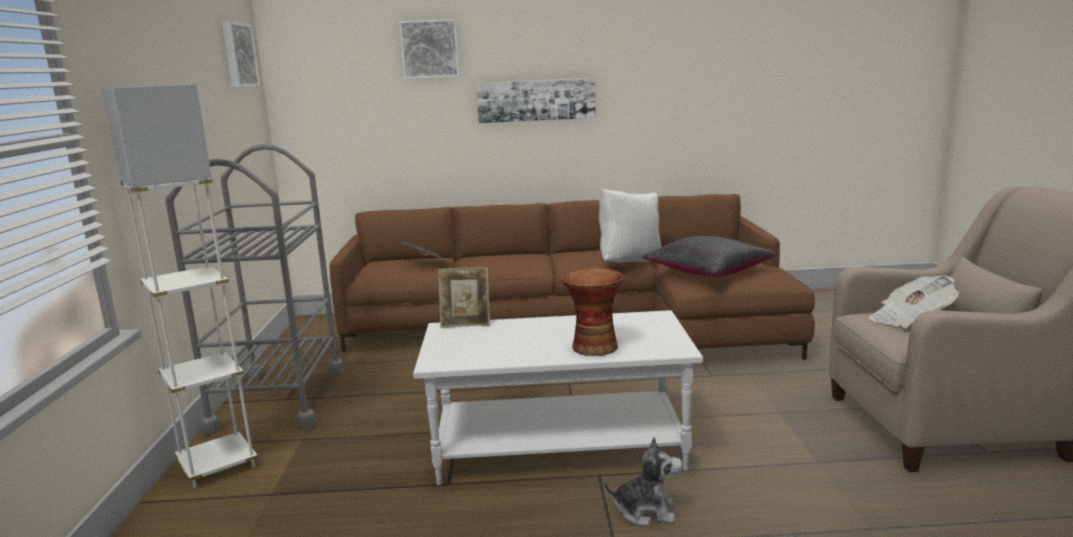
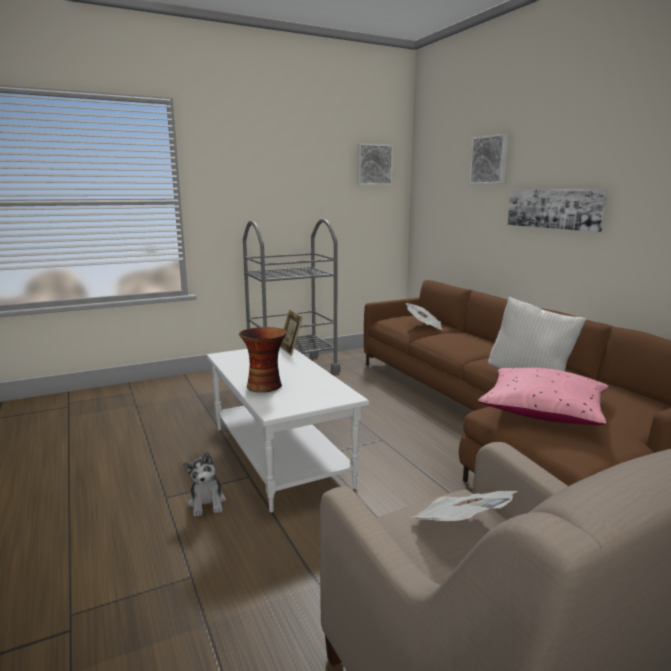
camera: 65 degrees right, 0 degrees up
white floor lamp [102,84,258,488] -> none
black pillow [642,236,776,277] -> pink pillow [478,367,609,425]

